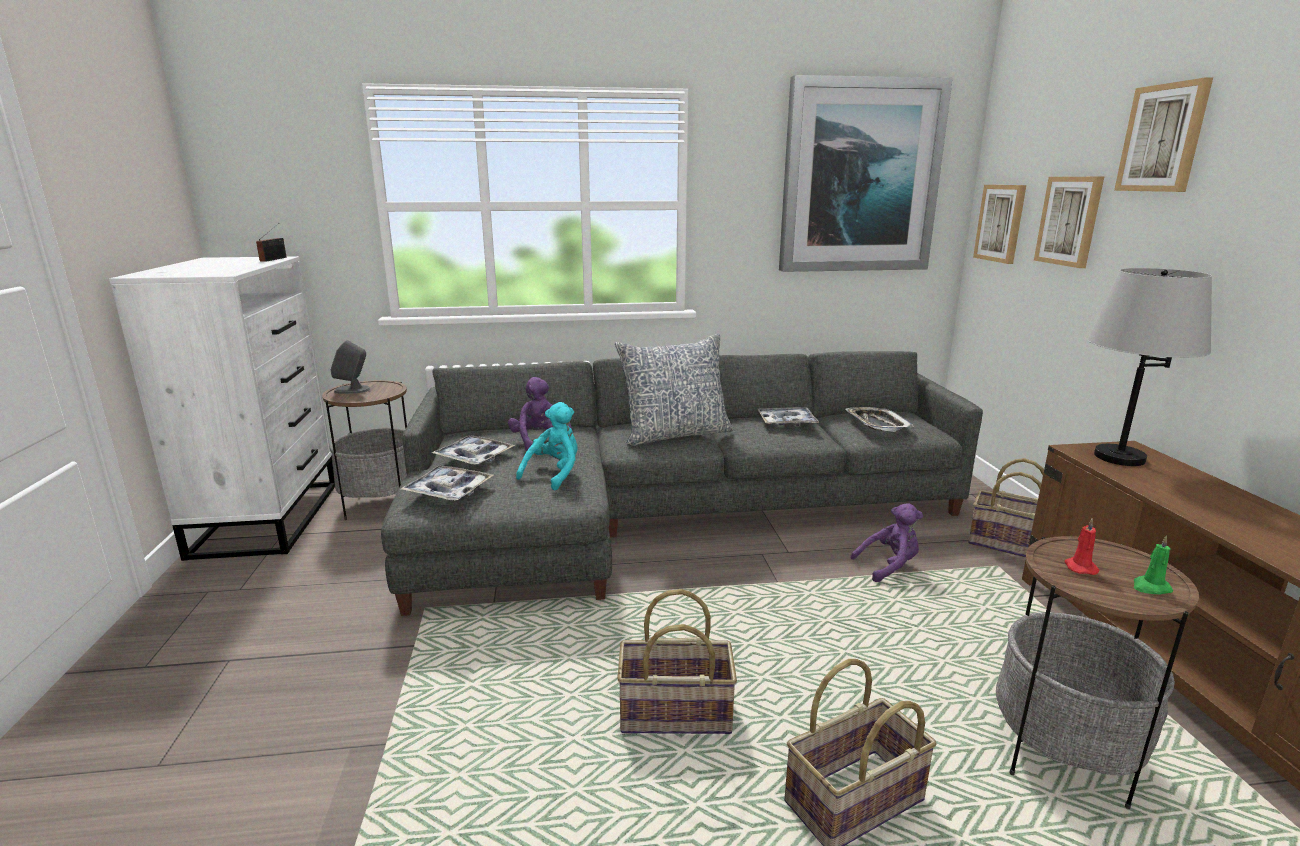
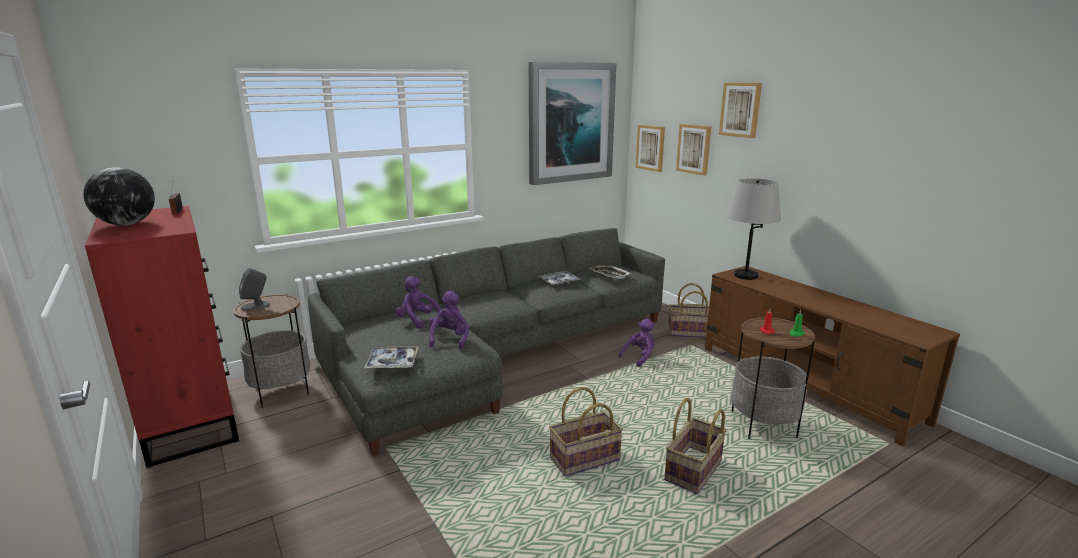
camera: 25 degrees left, 0 degrees up
white dresser [109,256,335,561] -> red dresser [85,206,239,468]
tray [432,435,515,465] -> none
turquoise plush toy [516,402,578,491] -> purple plush toy [429,291,469,349]
pillow [615,334,733,446] -> none
none -> globe [83,167,155,226]

